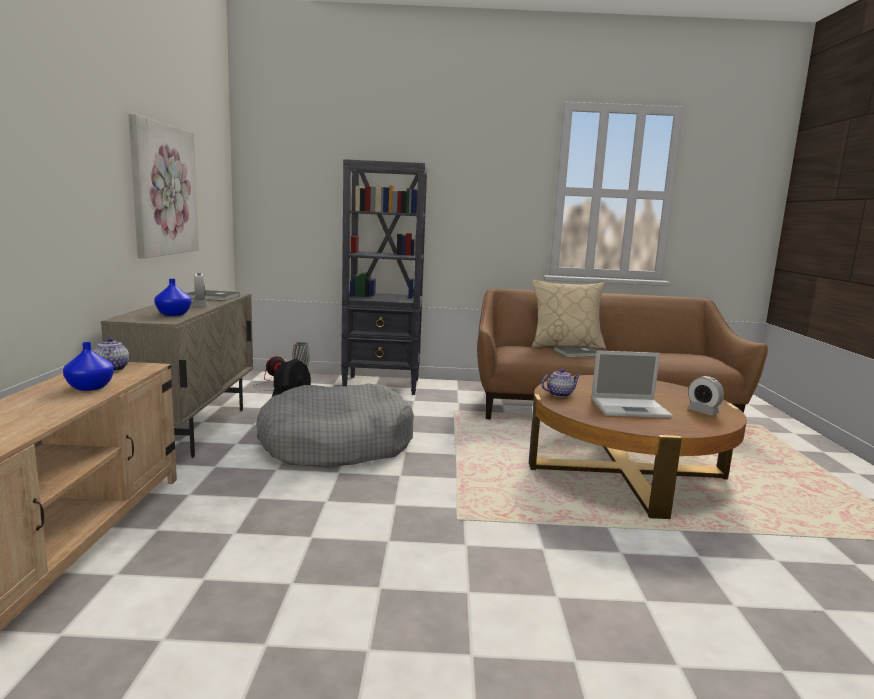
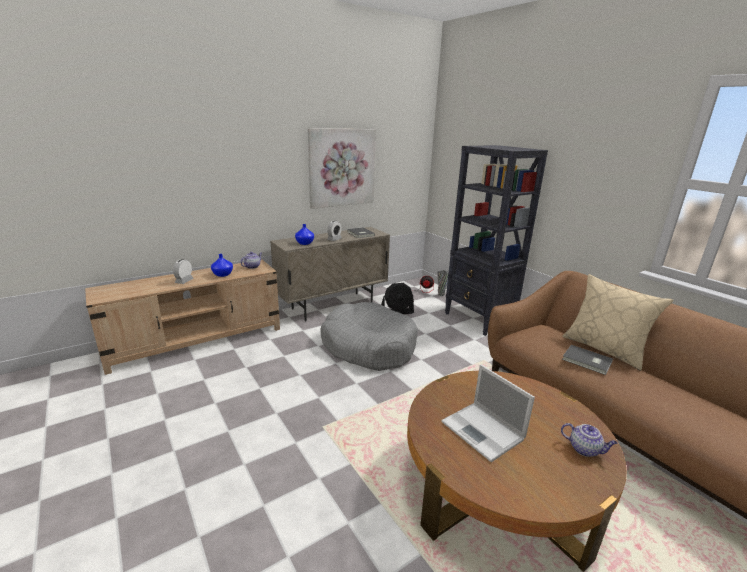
camera: 55 degrees right, 10 degrees up
teapot [541,369,580,397] -> teapot moved to [561,423,618,457]
alarm clock [687,376,724,416] -> alarm clock moved to [173,259,194,284]

